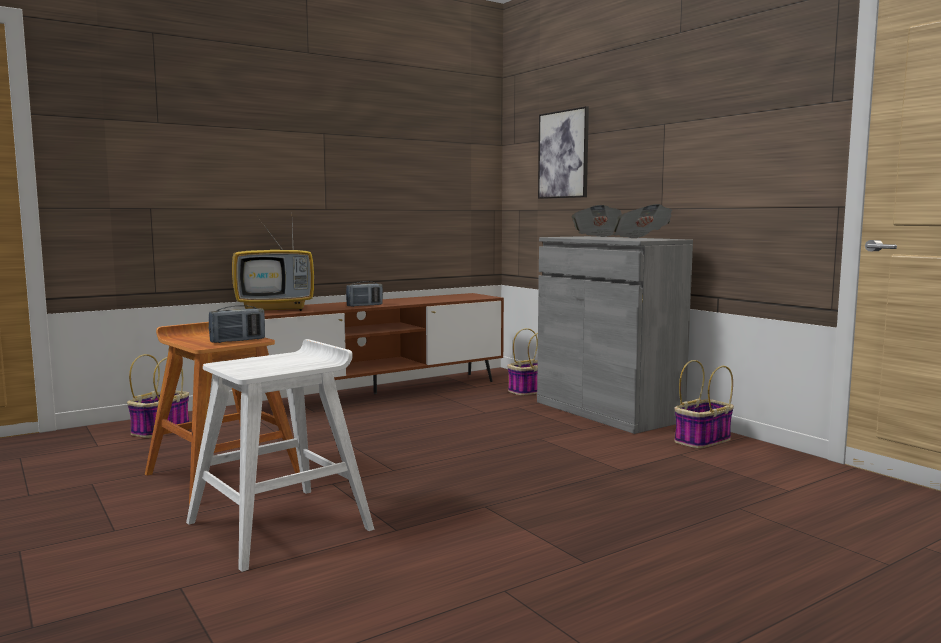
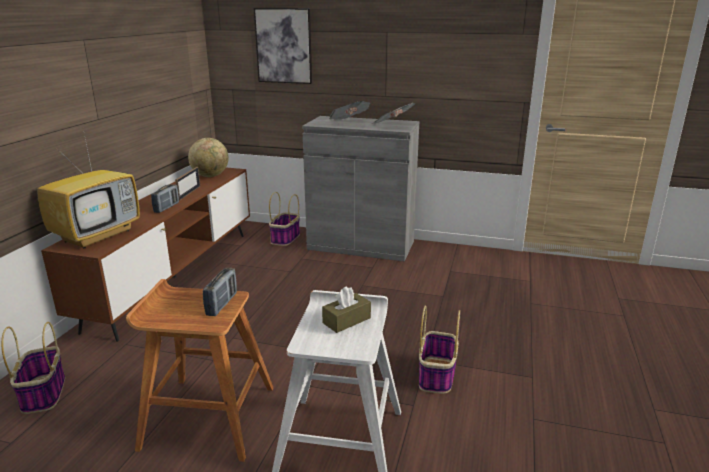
camera: 40 degrees left, 15 degrees up
basket [674,360,734,448] -> basket moved to [419,305,460,393]
none -> picture frame [175,167,200,201]
none -> globe [188,138,229,177]
none -> brown tissue box [322,286,371,333]

